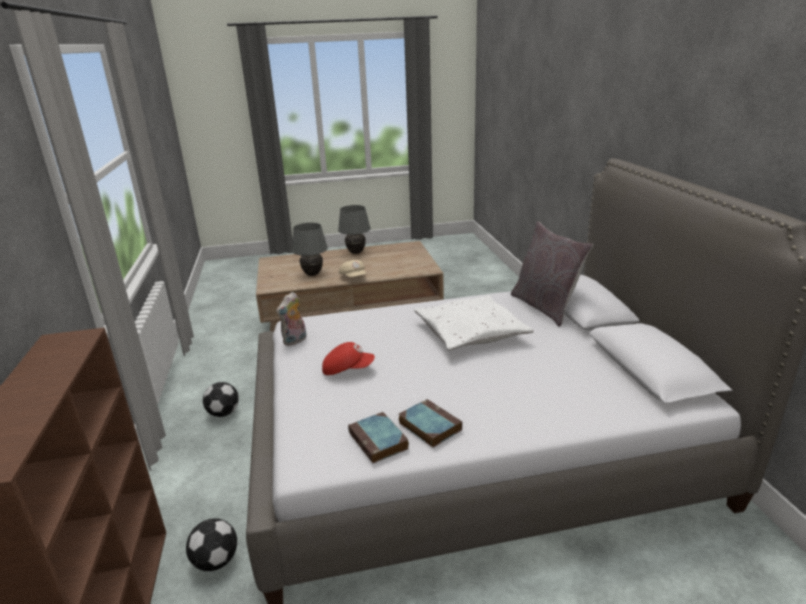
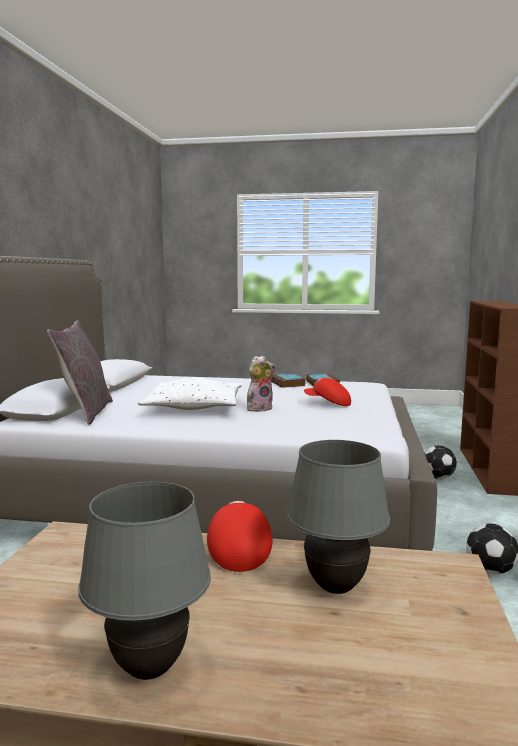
camera: 160 degrees left, 15 degrees down
plush toy [276,292,307,346] -> plush toy moved to [247,356,276,412]
beige cap [339,260,366,277] -> red cap [207,501,272,572]

